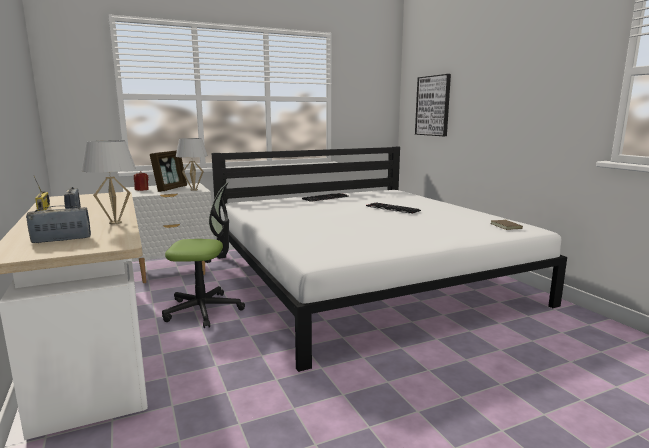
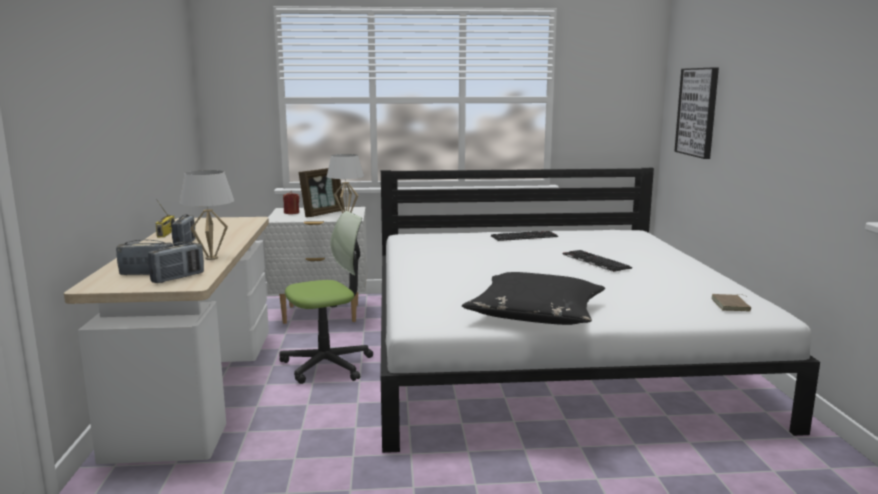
camera: 20 degrees right, 0 degrees up
office chair [162,183,245,328] -> office chair turned 45 degrees counterclockwise [279,211,373,384]
none -> radio [148,242,204,283]
none -> black pillow [462,272,605,325]

